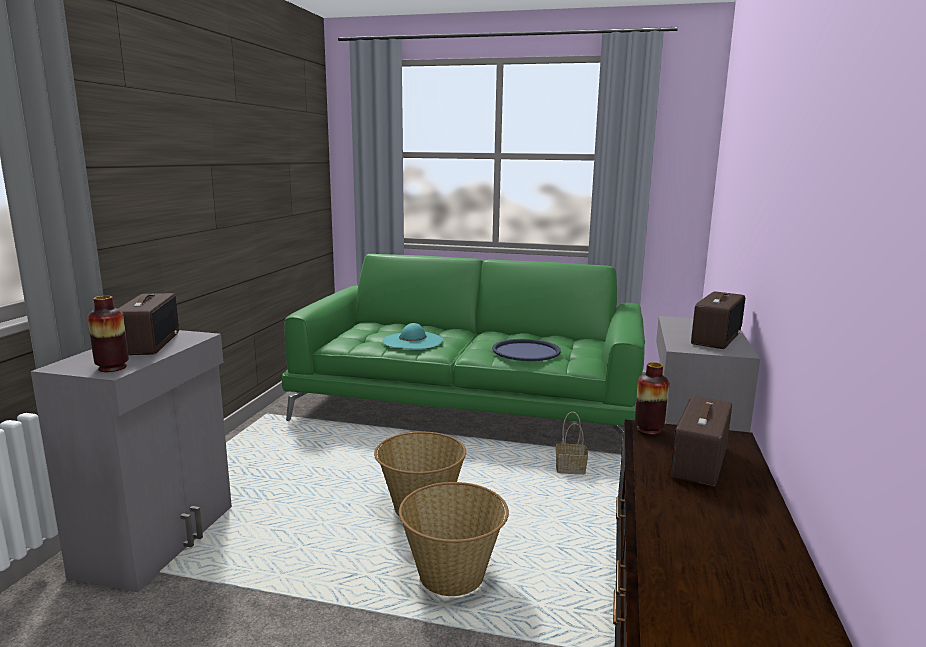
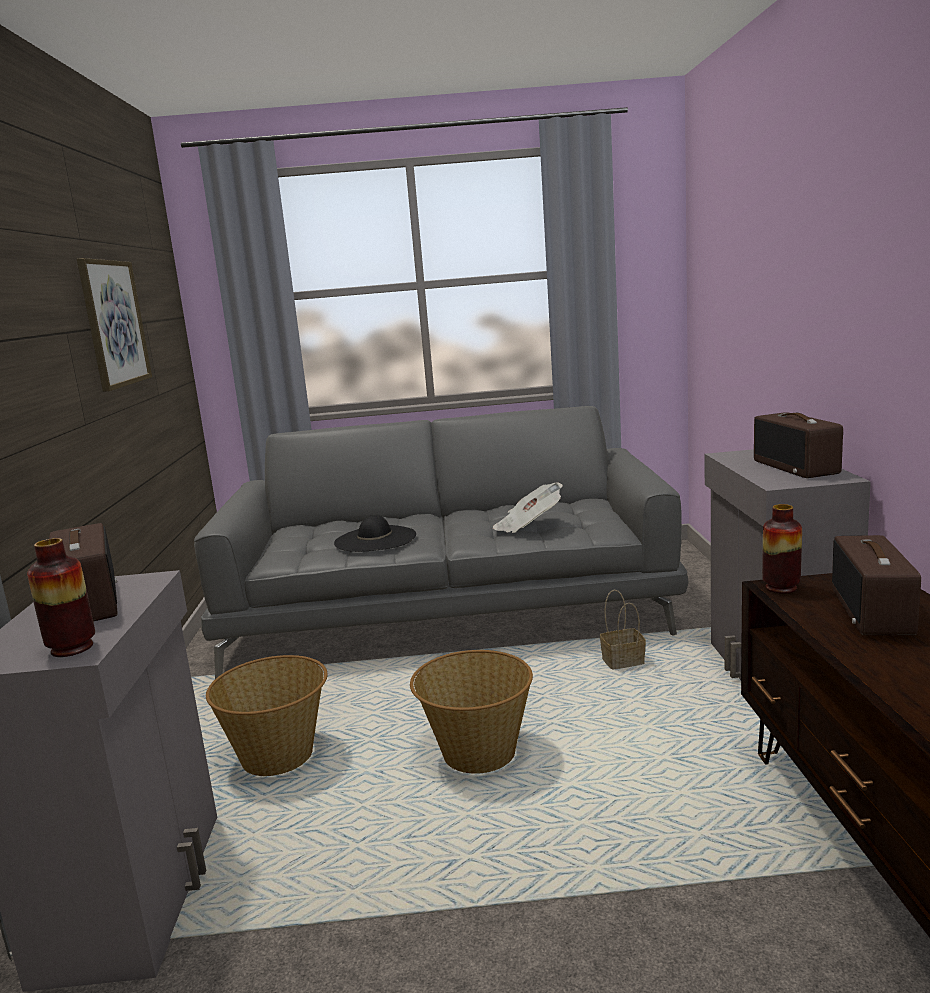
camera: 15 degrees left, 0 degrees up
green sofa [282,254,645,456] -> grey sofa [194,406,688,679]
turquoise hat [382,323,444,349] -> black hat [334,515,416,552]
basket [399,482,509,596] -> basket moved to [206,655,328,776]
blue tray [492,339,561,361] -> newspaper [493,482,563,533]
radio [691,291,745,349] -> radio turned 150 degrees clockwise [754,412,843,478]
none -> picture [77,258,152,392]

